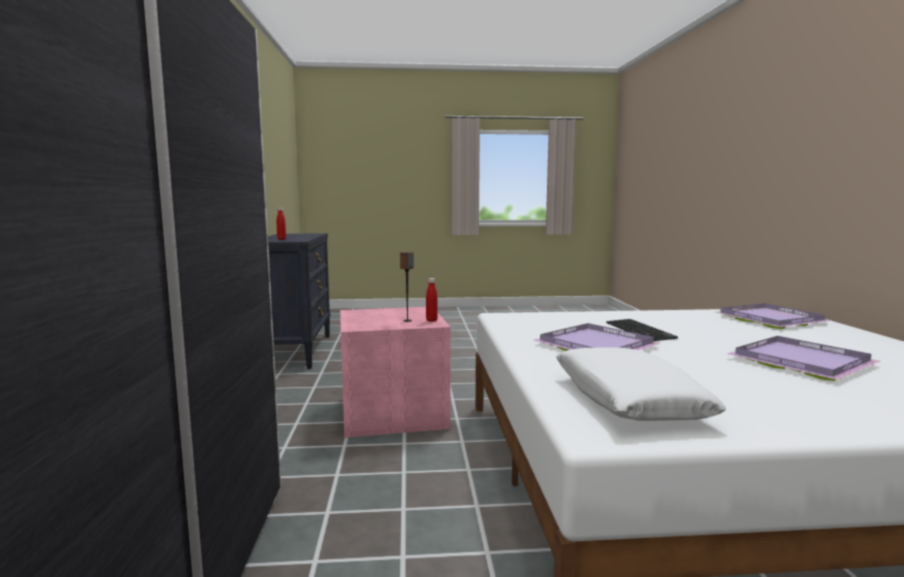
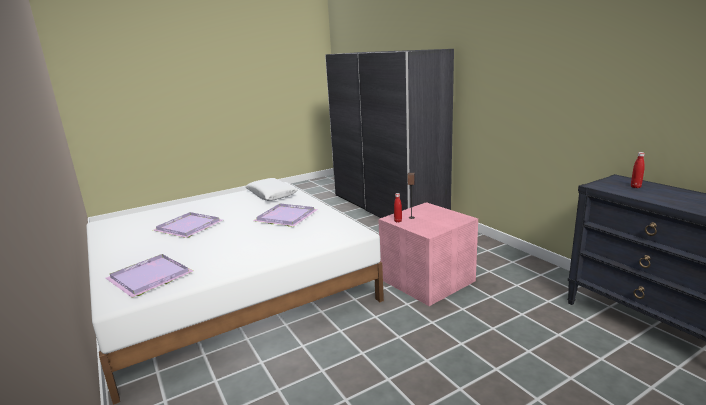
camera: 155 degrees right, 10 degrees up
keyboard [606,319,678,341] -> none

